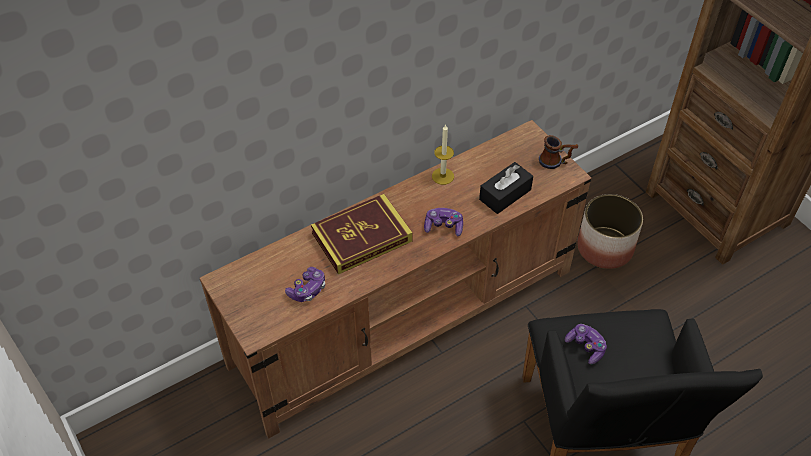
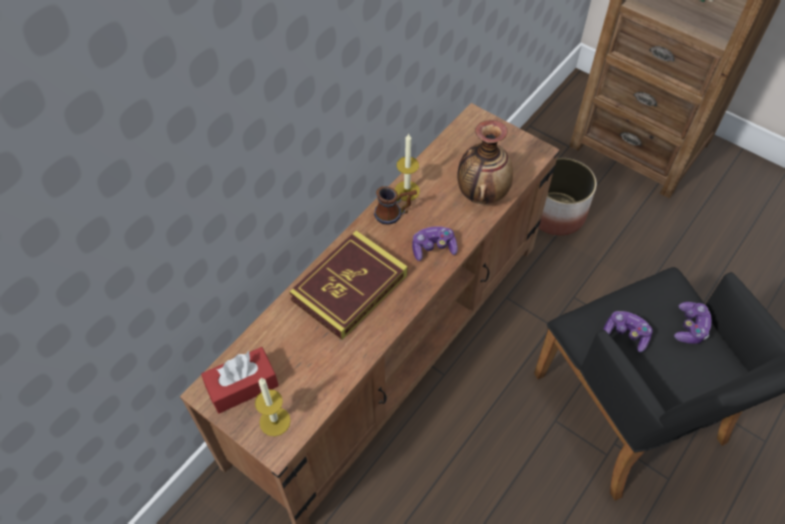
camera: 20 degrees left, 5 degrees up
game controller [285,267,325,302] -> game controller moved to [674,302,712,344]
black tissue box [479,162,533,214] -> vase [457,120,513,204]
mug [539,135,578,169] -> mug moved to [374,186,417,225]
none -> red tissue box [201,347,279,413]
none -> candle [255,378,291,436]

